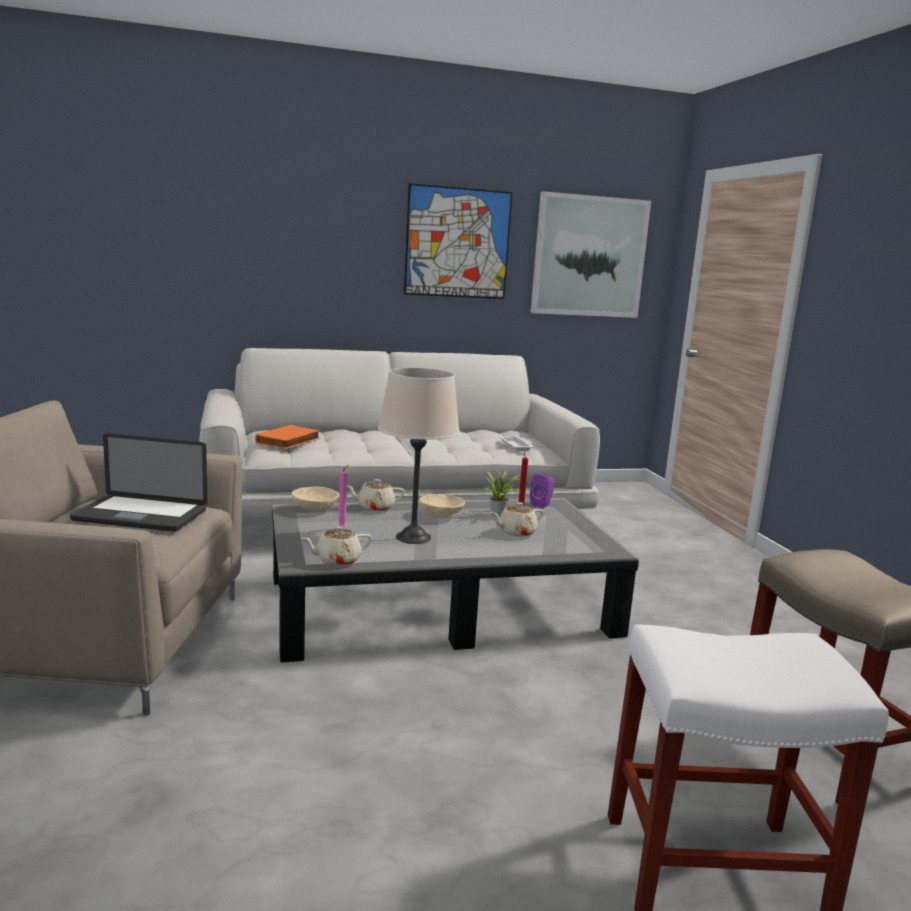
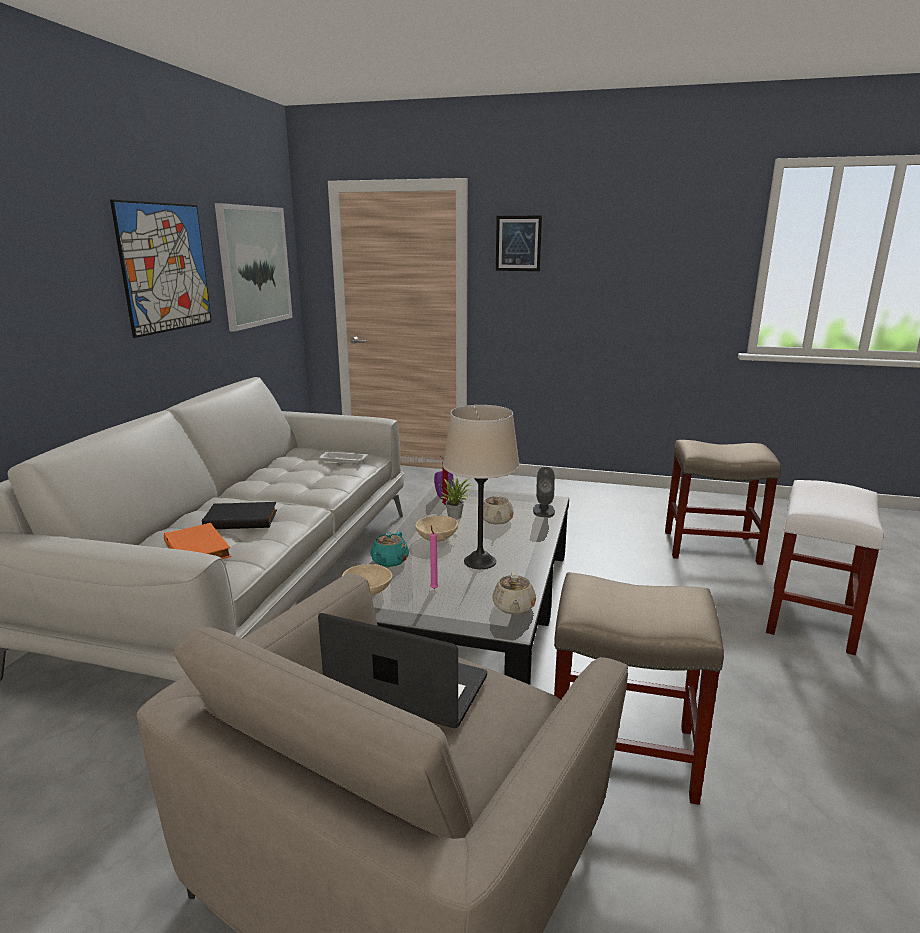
camera: 60 degrees left, 5 degrees up
laptop [70,433,207,532] -> laptop turned 105 degrees counterclockwise [318,613,487,728]
beige teapot [347,479,405,511] -> turquoise teapot [370,532,409,567]
none -> black book [202,502,277,529]
none -> picture [496,216,542,271]
none -> grey speaker [533,467,555,517]
none -> beige stool [554,572,724,805]

